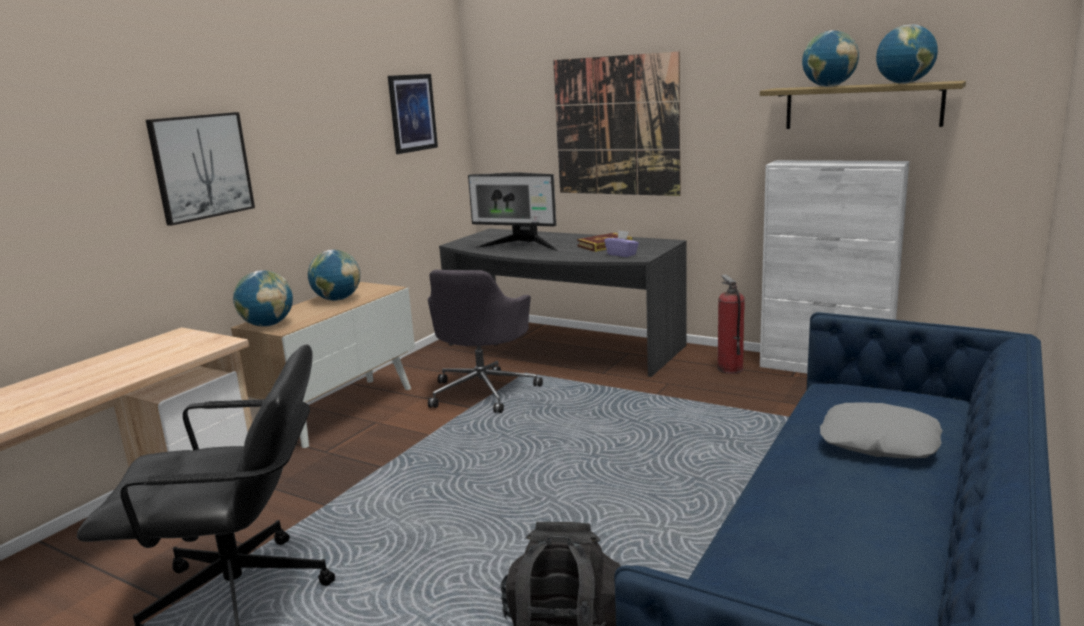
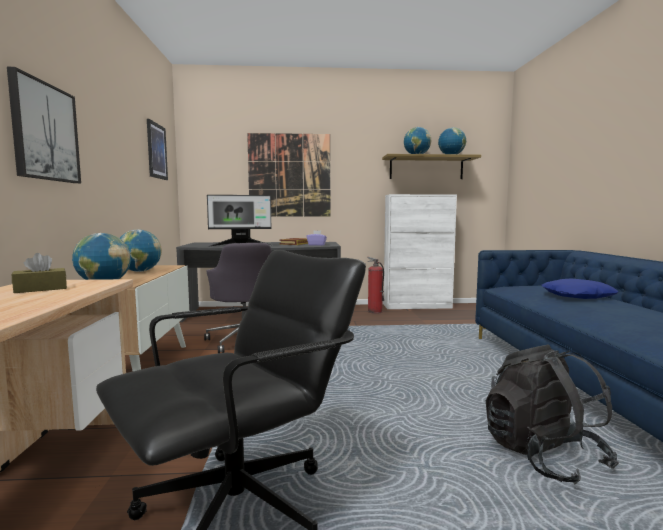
camera: 35 degrees left, 10 degrees down
grey pillow [820,403,943,458] -> blue pillow [541,278,618,299]
none -> brown tissue box [12,253,67,293]

